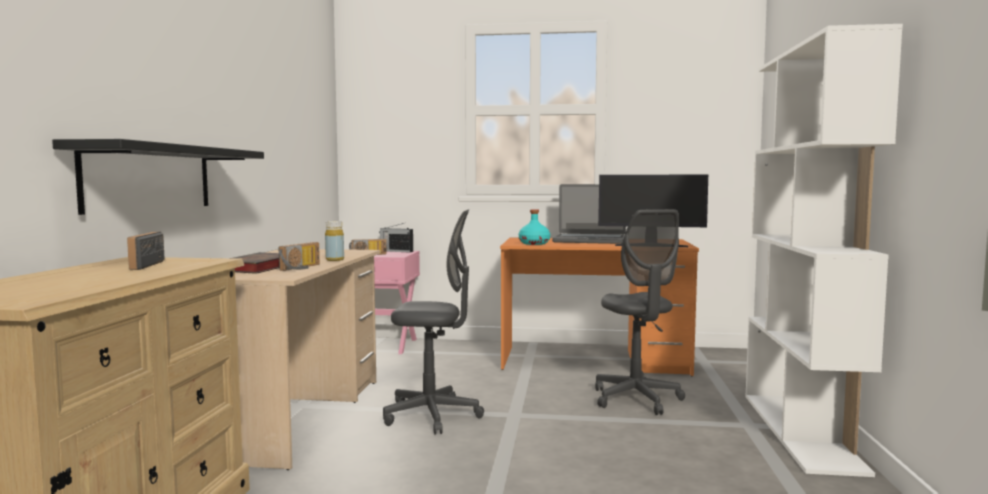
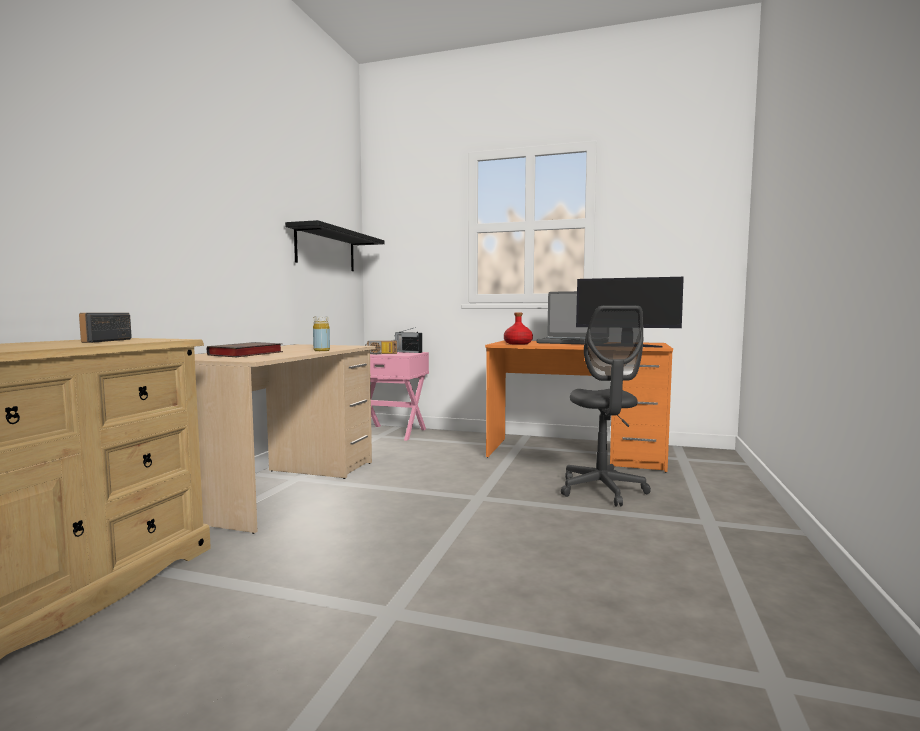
camera: 10 degrees right, 0 degrees up
black shelf [52,139,264,215] -> black shelf moved to [285,220,384,271]
radio [279,242,320,271] -> none
grey office chair [383,210,484,434] -> none
turquoise bottle [519,209,550,245] -> red bottle [504,312,533,345]
white bookcase [745,24,903,477] -> none

